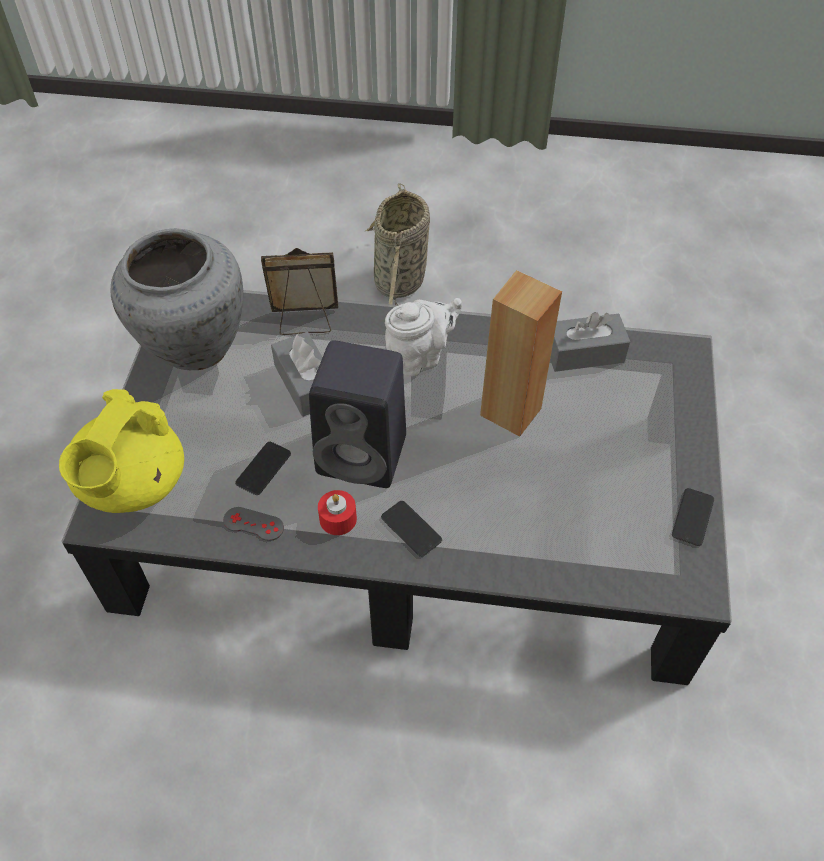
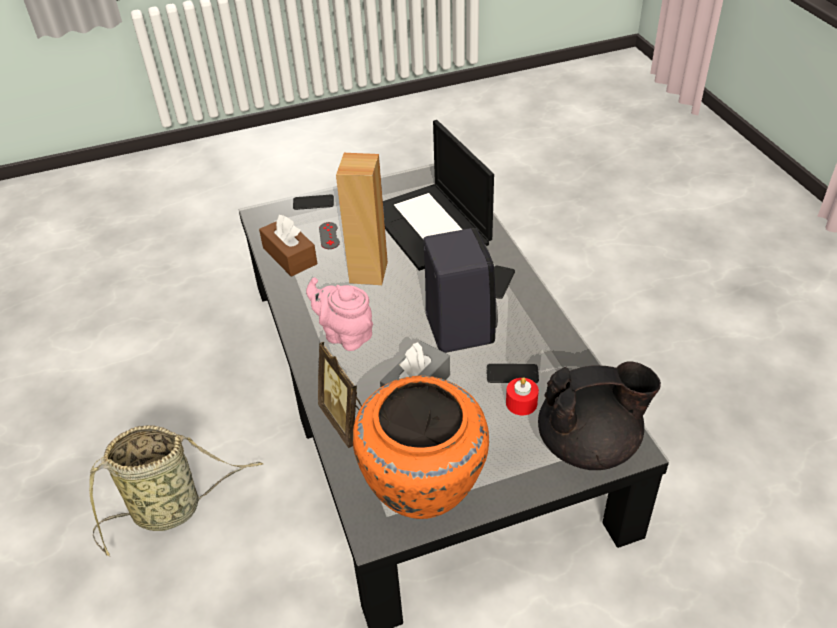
camera: 115 degrees left, 10 degrees down
yellow teapot [59,389,184,513] -> black teapot [538,361,661,470]
grey vase [111,229,243,370] -> orange vase [353,376,489,519]
grey game controller [223,507,284,541] -> grey game controller moved to [319,222,340,249]
red candle [318,490,357,535] -> red candle moved to [506,377,539,415]
white teapot [385,298,462,377] -> pink teapot [306,277,373,351]
grey tissue box [550,312,630,372] -> brown tissue box [259,215,317,277]
phone [672,488,714,546] -> phone moved to [293,195,334,210]
none -> laptop [383,120,494,271]

